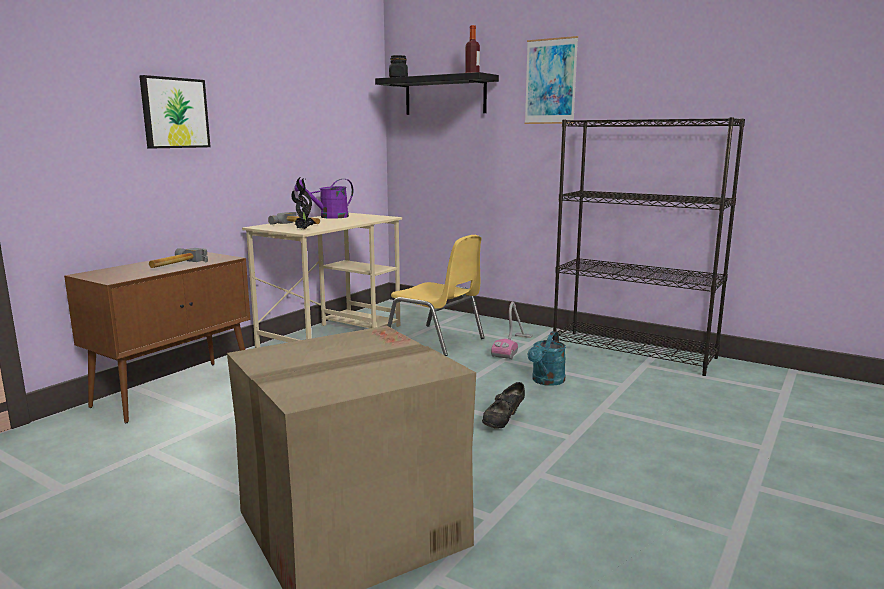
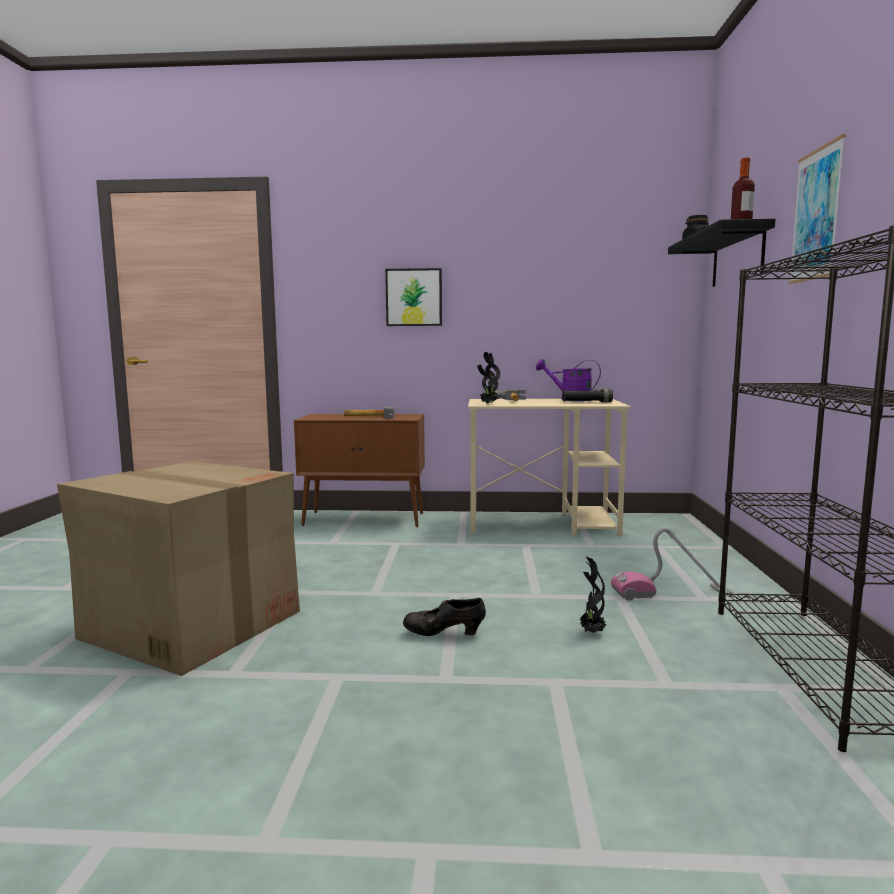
camera: 60 degrees right, 5 degrees down
yellow chair [387,235,484,356] -> none
turquoise watering can [528,331,566,386] -> potted plant [579,557,606,633]
none -> black flashlight [563,389,613,402]

